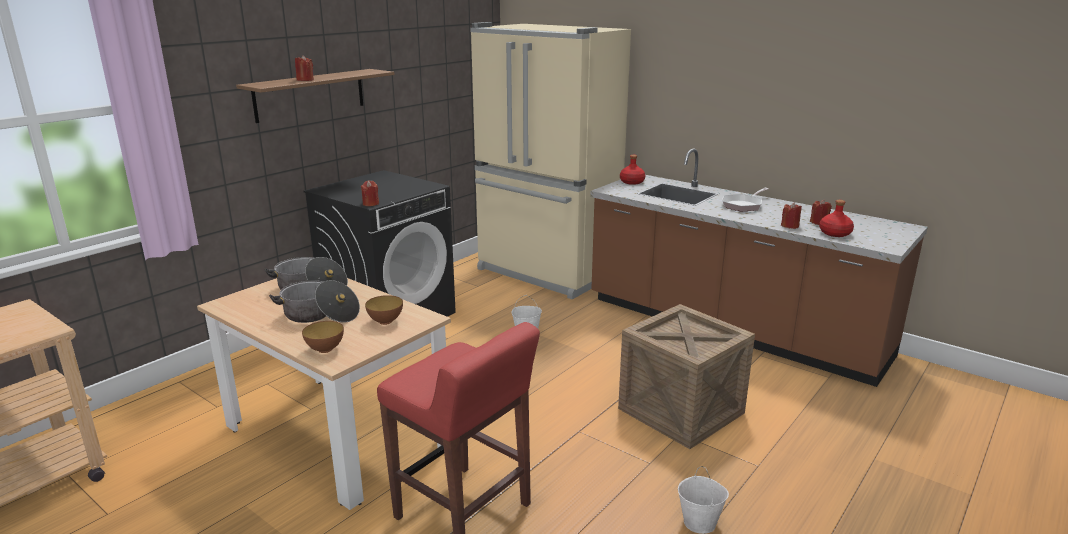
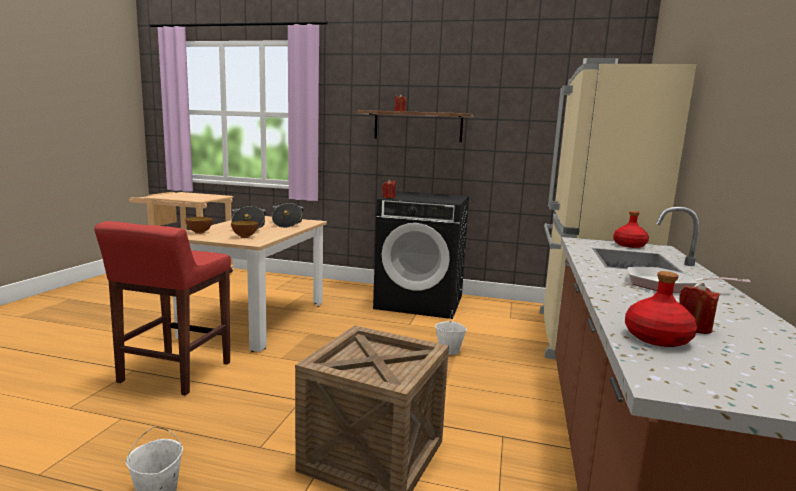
camera: 65 degrees right, 10 degrees down
red candle [781,202,802,229] -> none

